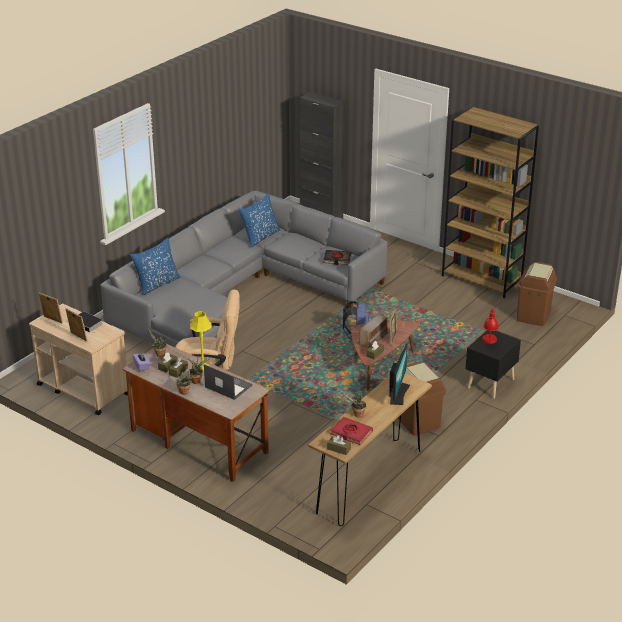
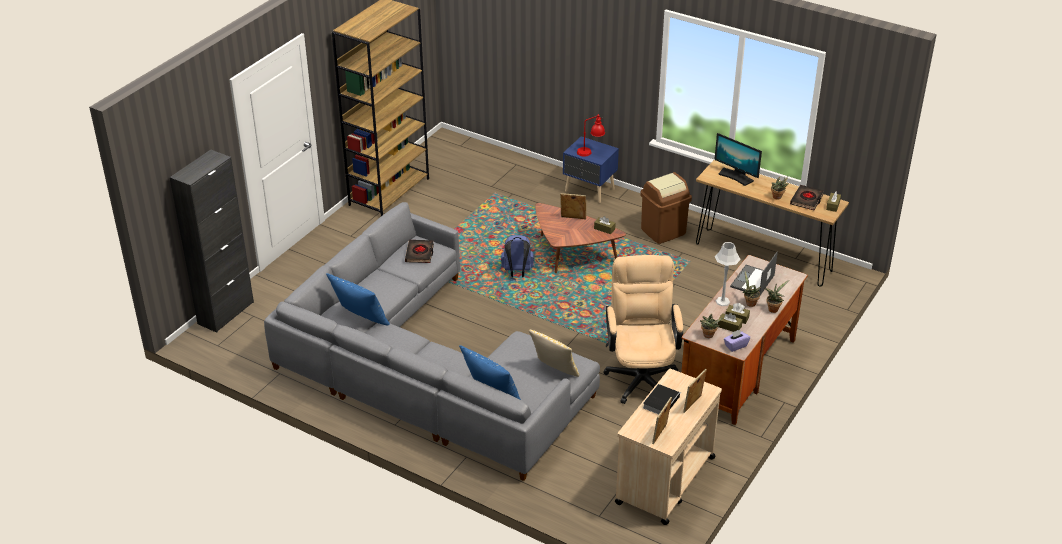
camera: 95 degrees left, 5 degrees up
yellow table lamp [190,311,212,371] -> grey table lamp [715,242,741,306]
red book [331,417,373,445] -> black book [790,185,824,210]
radio [357,314,388,348] -> none
monitor [389,344,410,405] -> monitor turned 150 degrees counterclockwise [714,133,762,186]
black nightstand [465,330,521,399] -> blue nightstand [563,136,619,203]
brown trash can [517,262,557,326] -> none
none -> pillow [529,330,580,377]

